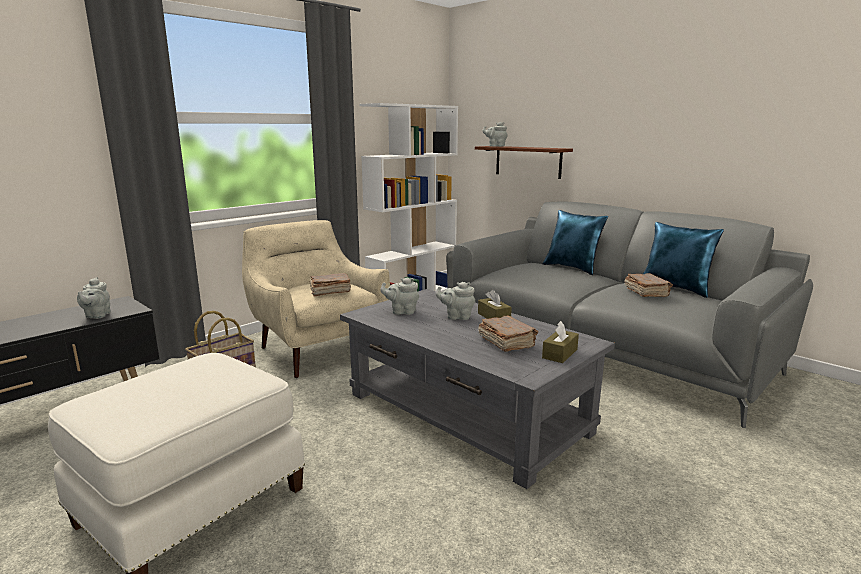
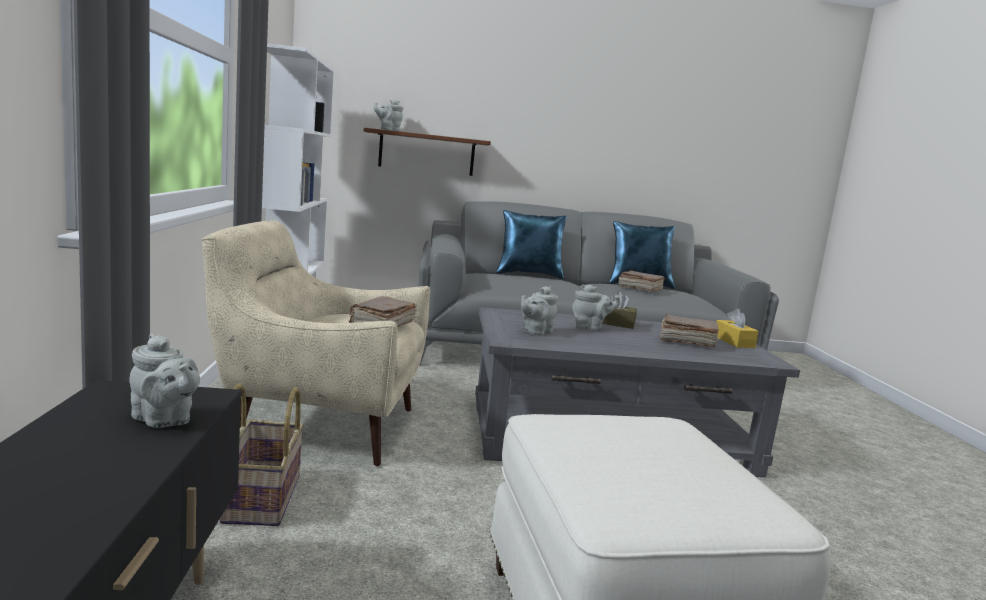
camera: 50 degrees left, 5 degrees down
grey teapot [436,282,475,320] -> grey teapot turned 135 degrees counterclockwise [572,284,620,330]
brown tissue box [542,321,579,363] -> yellow tissue box [717,309,759,348]

